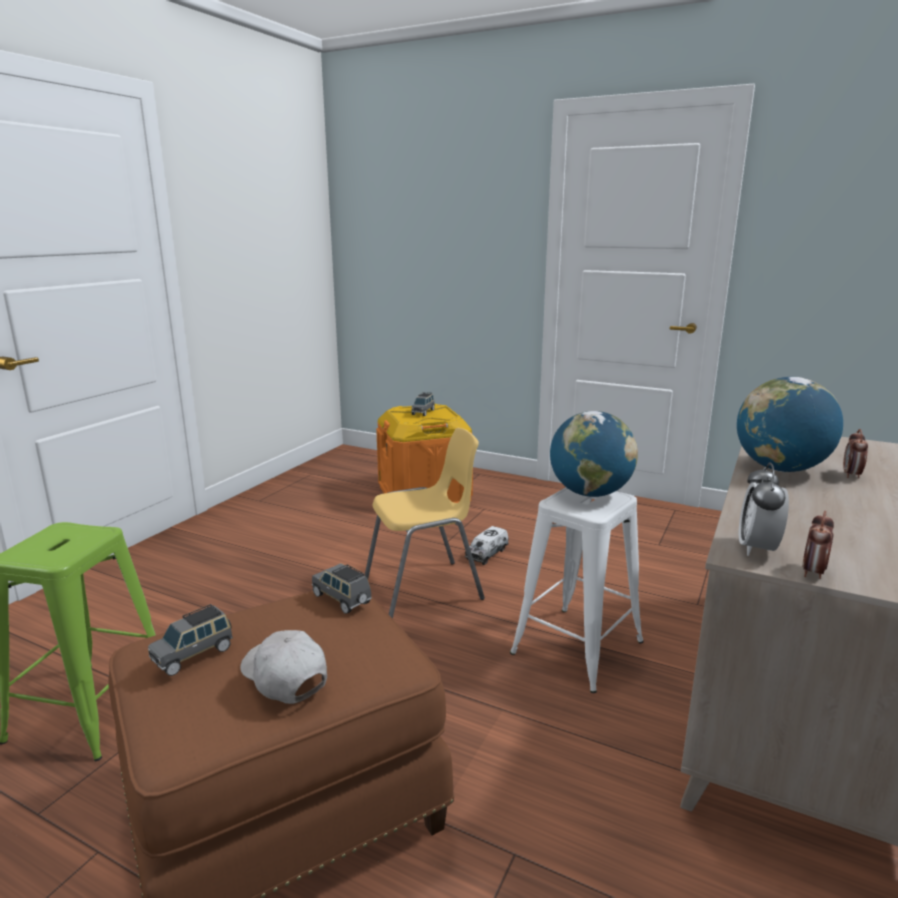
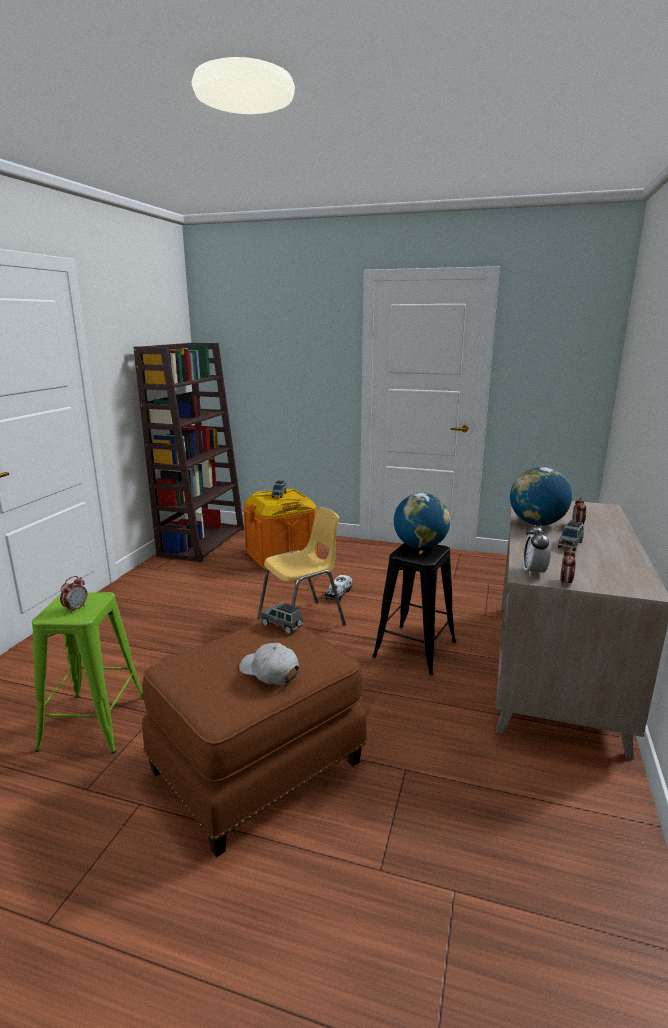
camera: 10 degrees left, 0 degrees up
grey toy car [148,604,233,676] -> grey toy car moved to [558,520,584,551]
white stool [510,487,644,693] -> black stool [372,543,456,676]
none -> alarm clock [60,576,87,613]
none -> brown bookcase [134,343,244,562]

